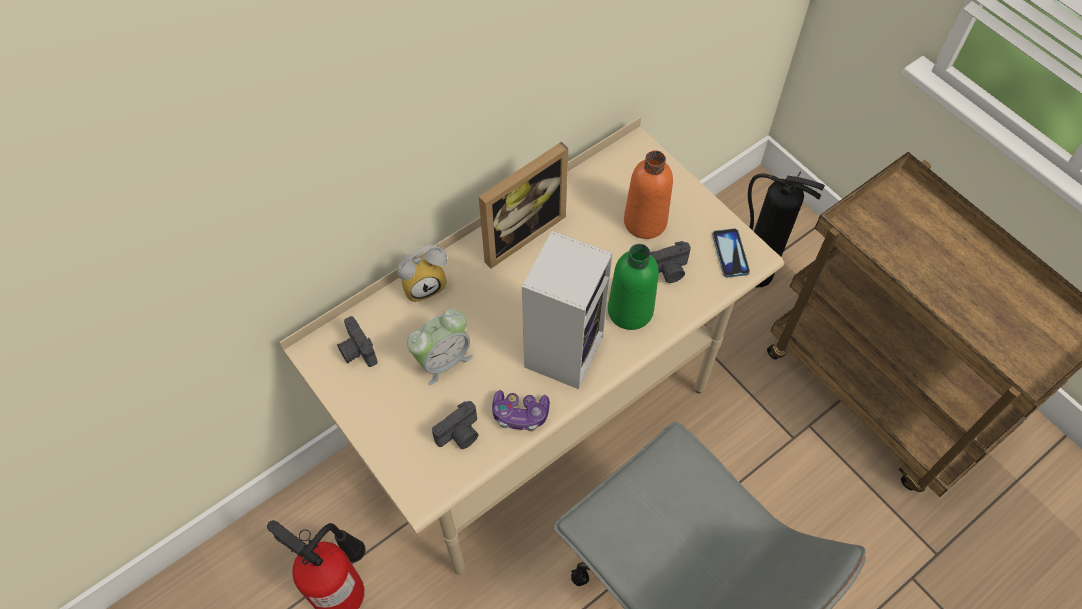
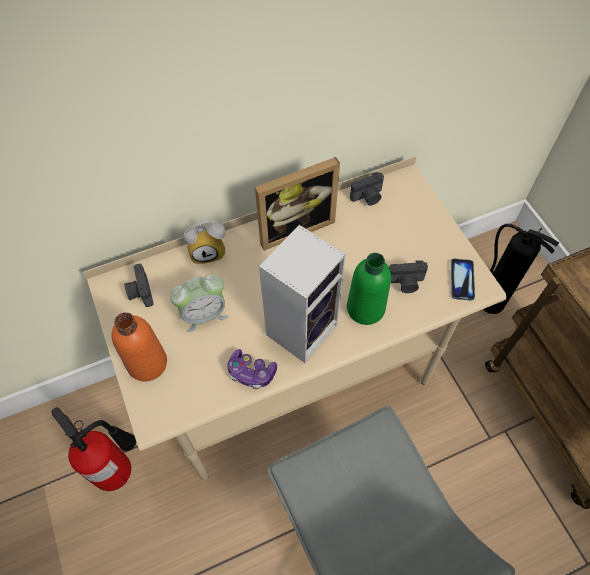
camera: 15 degrees right, 0 degrees up
camera [432,401,479,449] -> camera moved to [350,172,384,206]
orange bottle [624,151,673,239] -> orange bottle moved to [111,312,167,381]

